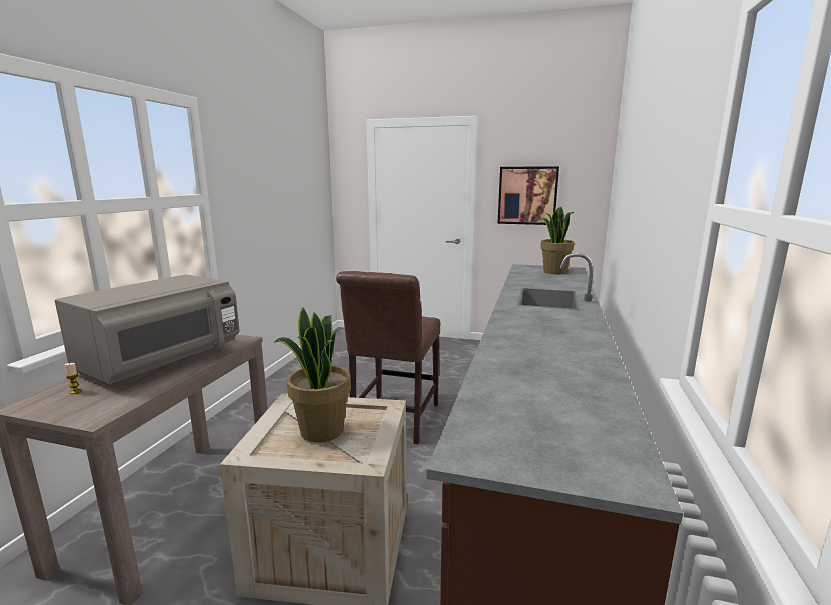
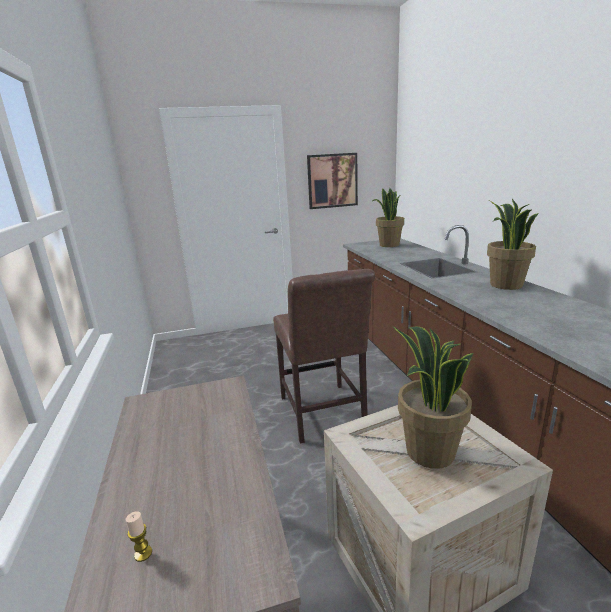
camera: 30 degrees left, 5 degrees up
grey microwave [55,274,239,384] -> none
none -> potted plant [487,199,539,290]

